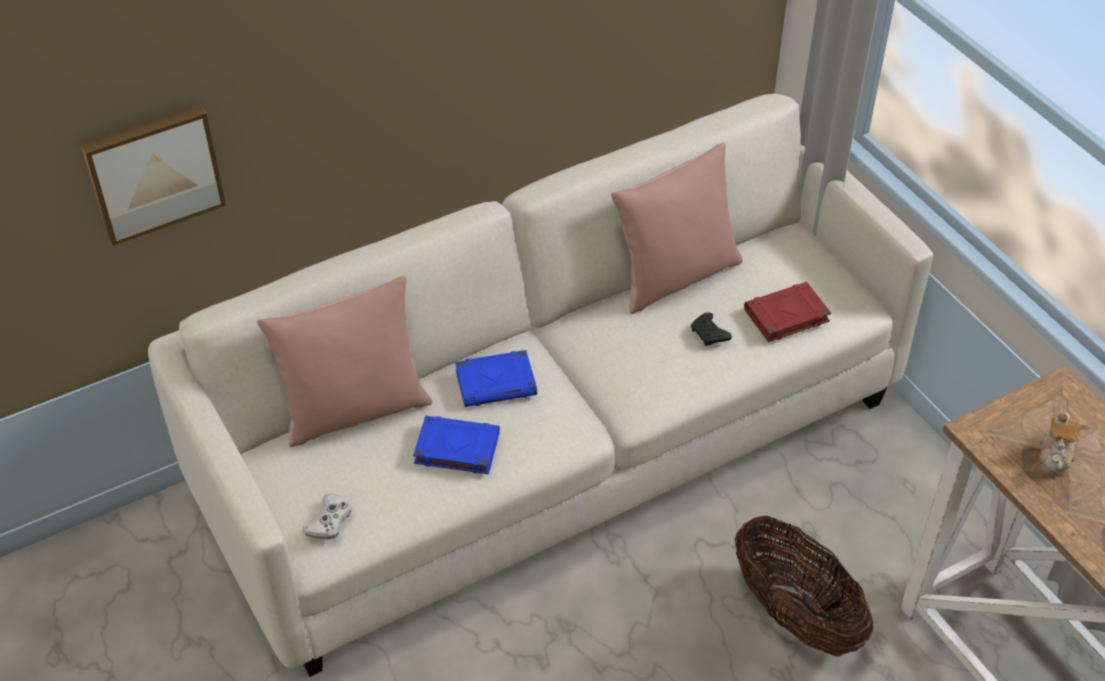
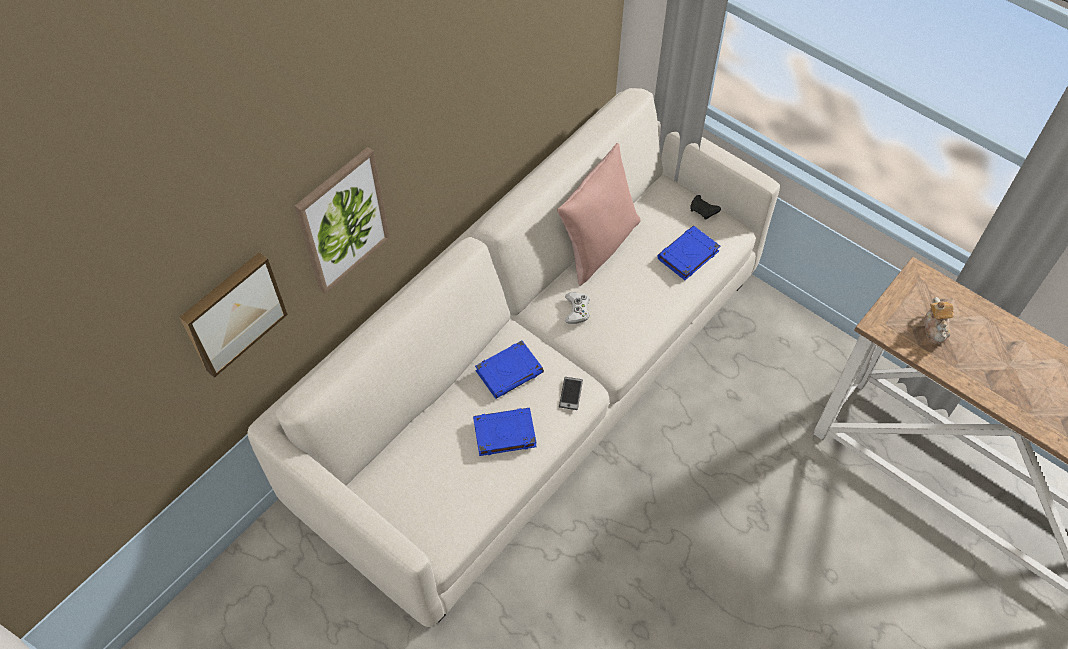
camera: 20 degrees left, 10 degrees up
pink pillow [257,276,432,447] -> none
white game controller [302,493,352,539] -> white game controller moved to [565,292,590,324]
black game controller [691,312,732,346] -> black game controller moved to [690,195,721,220]
basket [735,515,873,657] -> none
red book [744,282,831,342] -> blue book [657,226,720,280]
none -> picture [294,147,390,294]
none -> phone [559,377,583,410]

